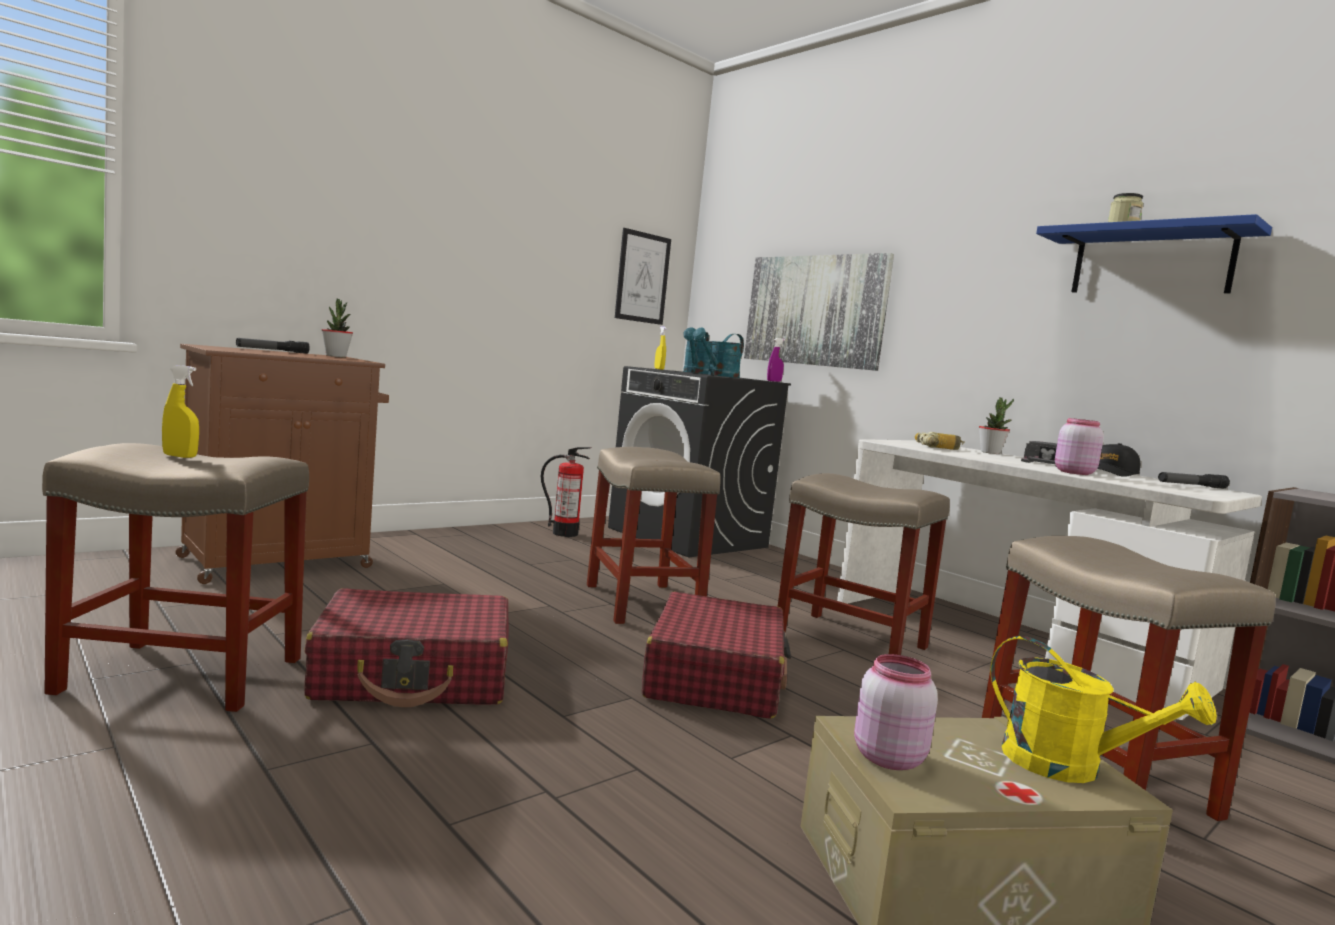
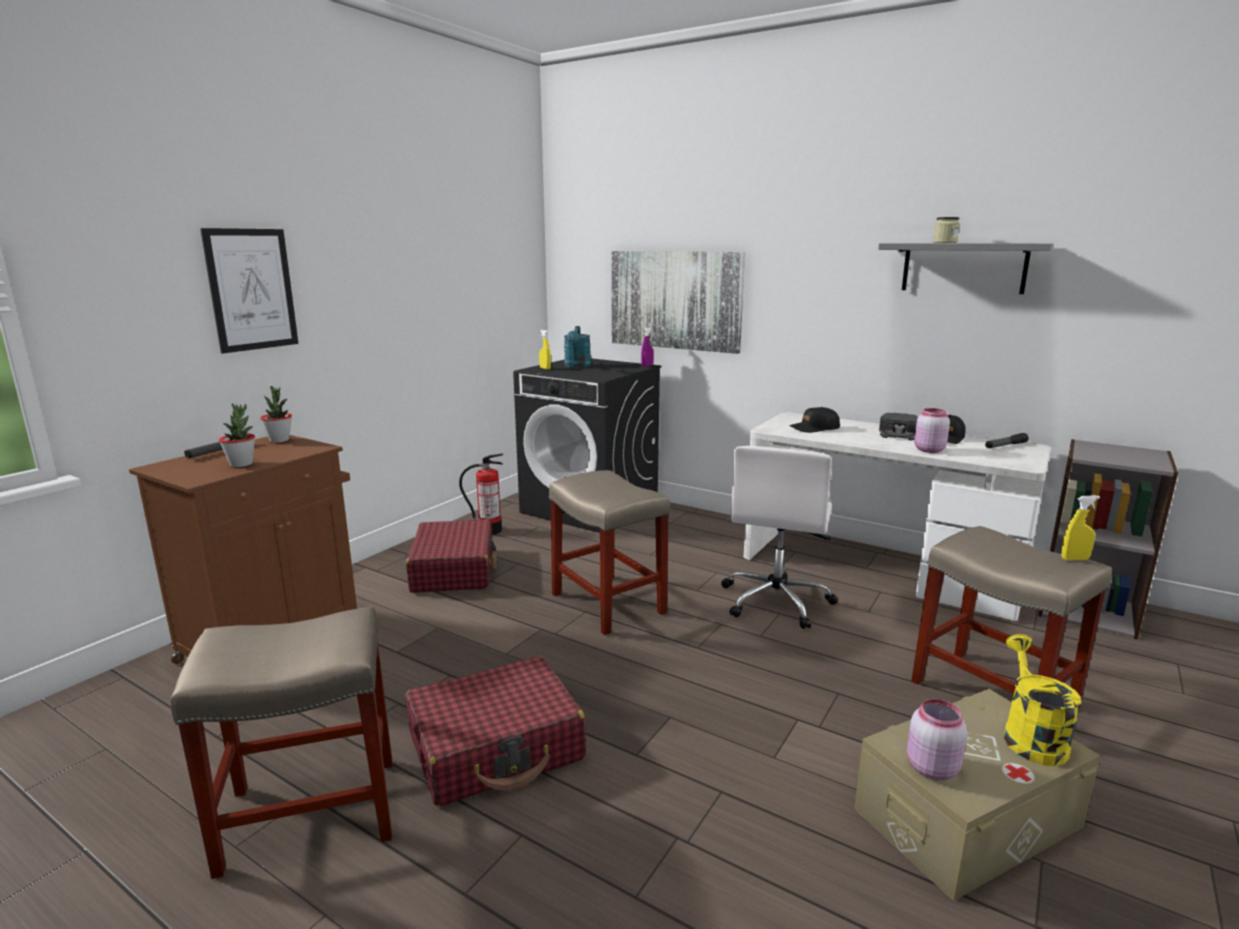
camera: 15 degrees left, 10 degrees up
yellow spray bottle [162,365,199,458] -> yellow spray bottle moved to [1061,495,1100,560]
picture [615,228,671,325] -> picture moved to [200,228,299,354]
red suitcase [642,592,791,719] -> red suitcase moved to [406,519,497,593]
turquoise watering can [693,328,744,378] -> none
beige stool [778,473,950,655] -> white office chair [721,446,838,629]
power drill [915,432,965,450] -> black cap [789,407,840,433]
potted plant [979,397,1014,454] -> potted plant moved to [219,403,255,467]
yellow watering can [990,636,1217,783] -> yellow watering can turned 105 degrees counterclockwise [1004,634,1081,766]
blue shelf [1036,214,1272,293] -> grey shelf [878,243,1053,294]

